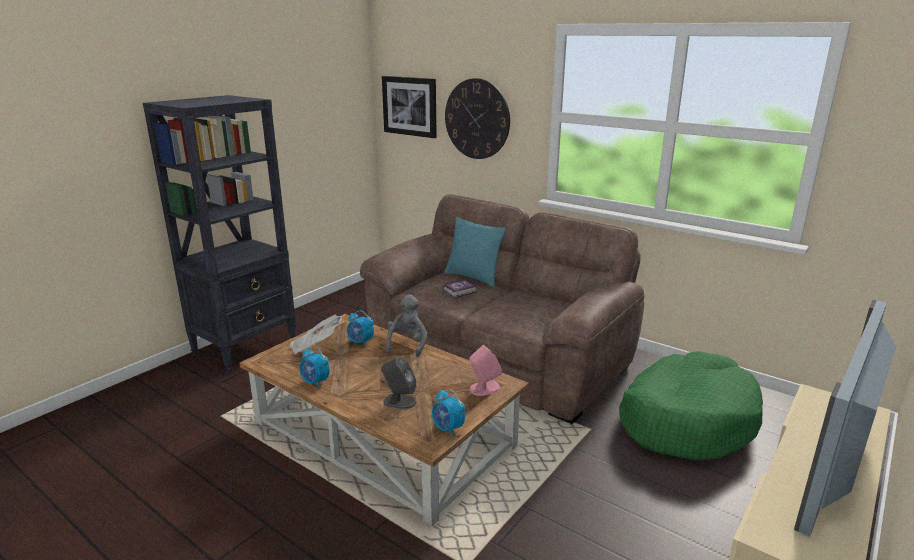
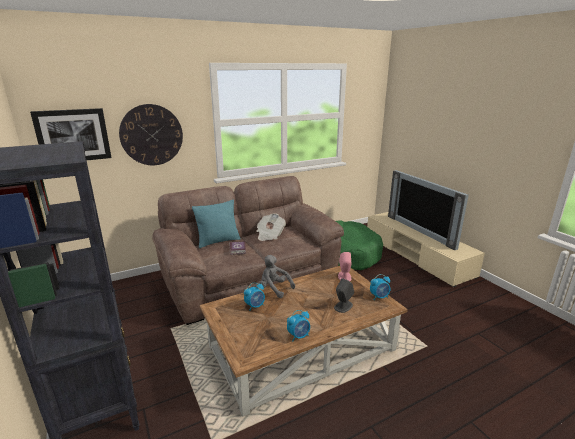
camera: 65 degrees left, 0 degrees up
newspaper [290,315,342,355] -> newspaper moved to [257,213,286,241]

